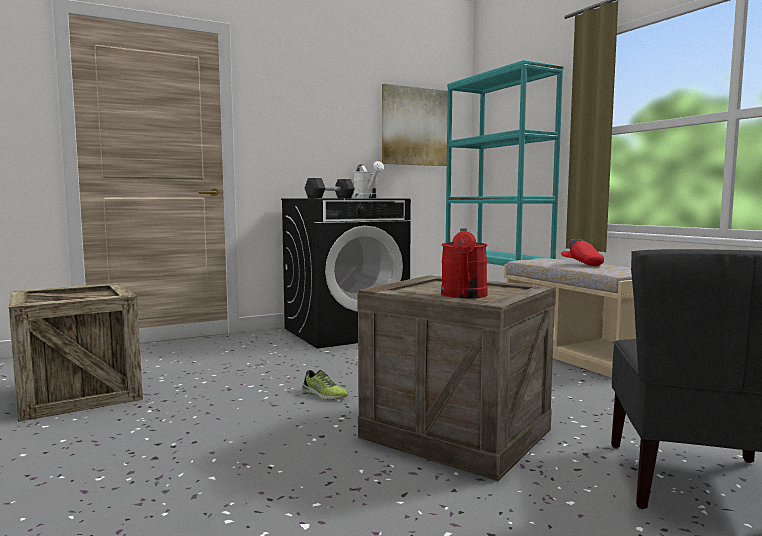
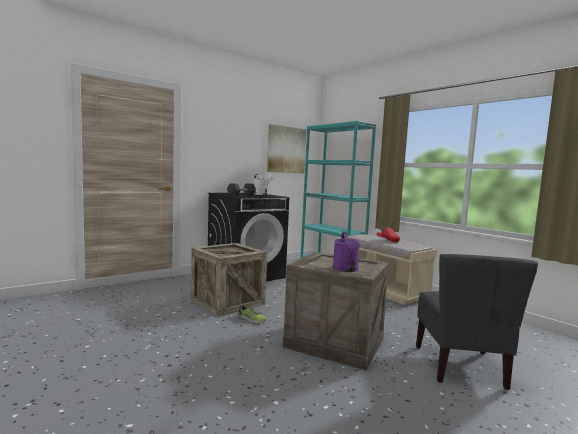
camera: 10 degrees left, 0 degrees up
crate [9,283,143,422] -> crate moved to [191,243,267,317]
red watering can [441,229,488,299] -> purple watering can [333,232,360,272]

